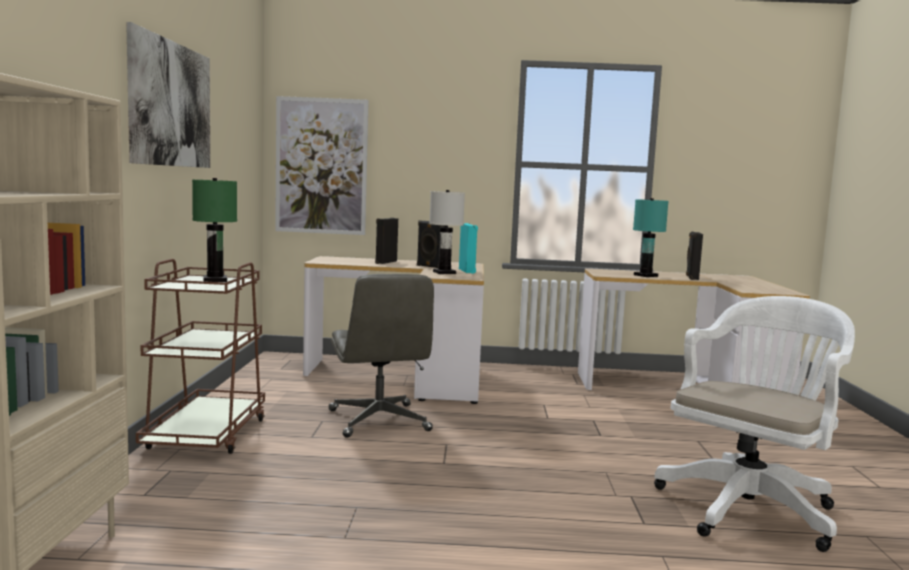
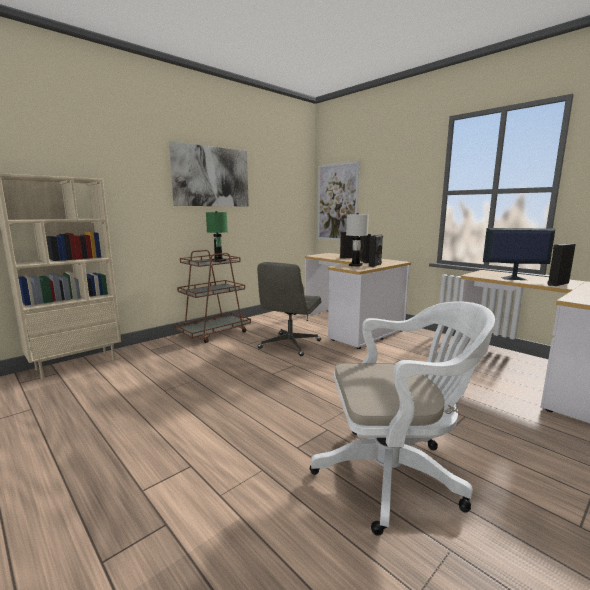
camera: 45 degrees right, 5 degrees up
turquoise speaker [459,223,478,274] -> black speaker [369,235,383,267]
turquoise table lamp [633,198,669,277] -> monitor [483,228,555,280]

